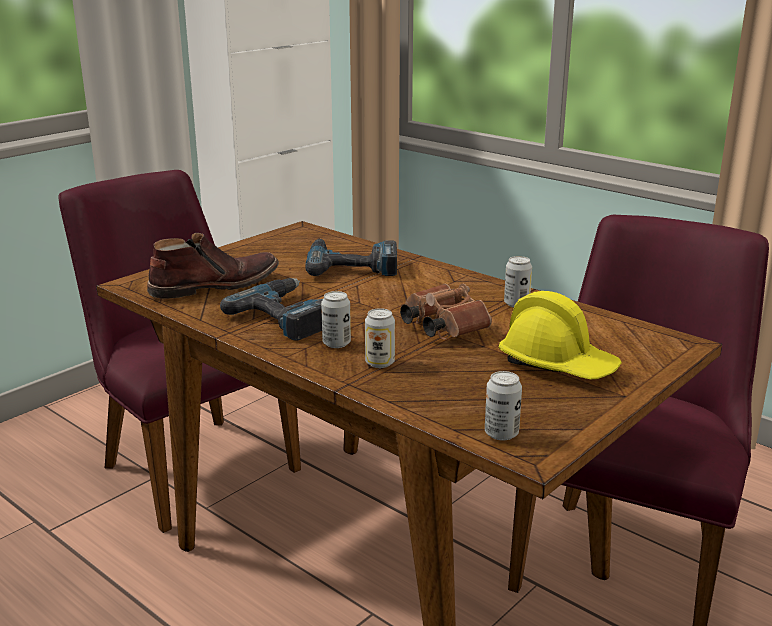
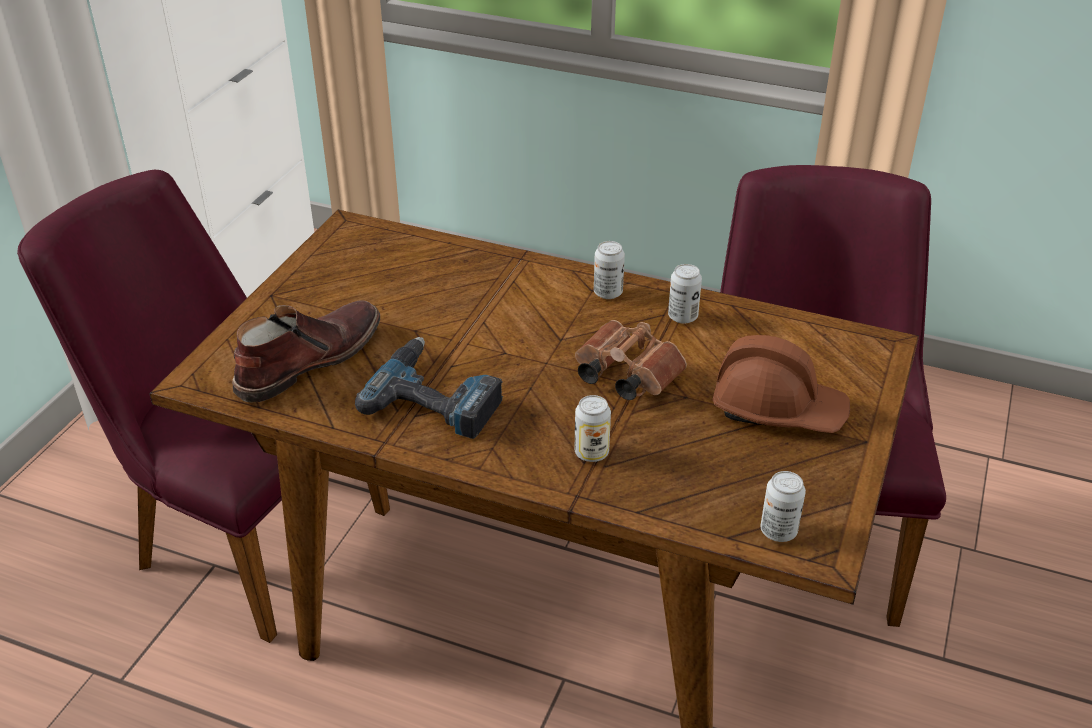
camera: 20 degrees left, 15 degrees up
power drill [305,239,397,276] -> none
can [321,291,351,348] -> can moved to [594,241,625,299]
yellow hard hat [499,291,622,379] -> brown hard hat [713,335,850,433]

